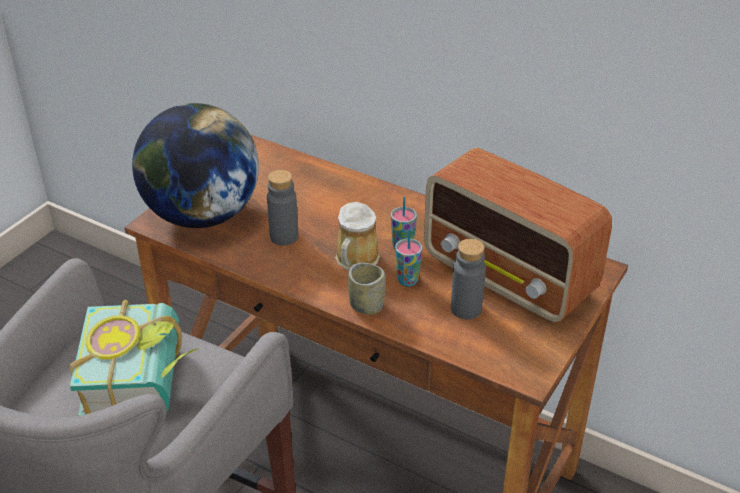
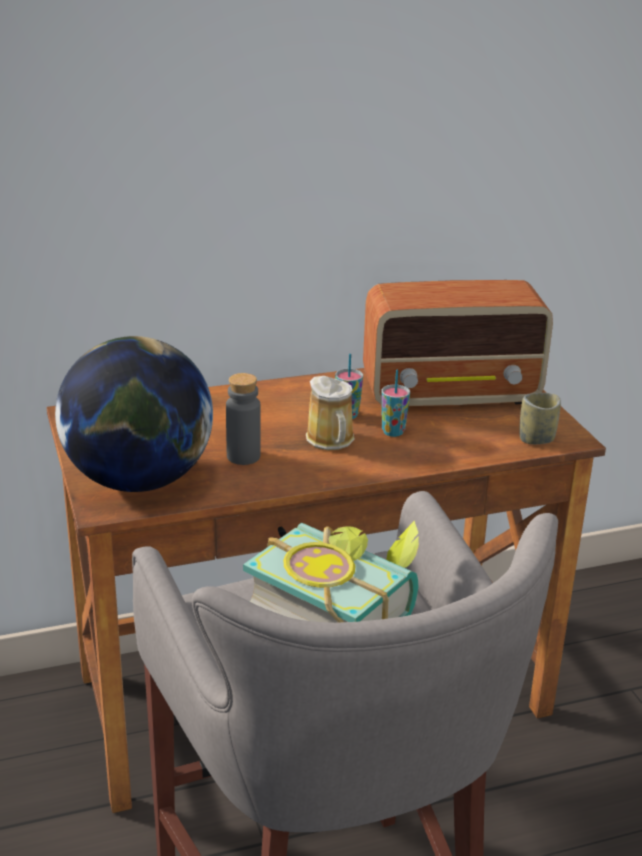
camera: 50 degrees left, 10 degrees down
cup [348,263,385,314] -> cup moved to [519,393,561,444]
grey bottle [451,239,486,320] -> none

